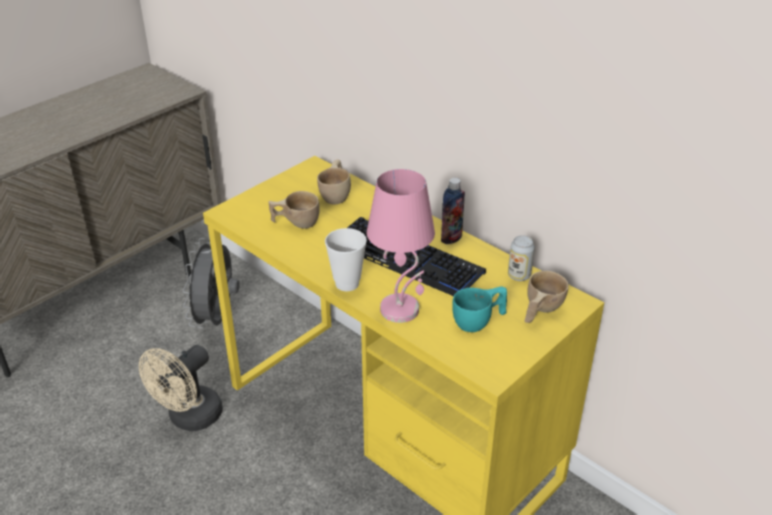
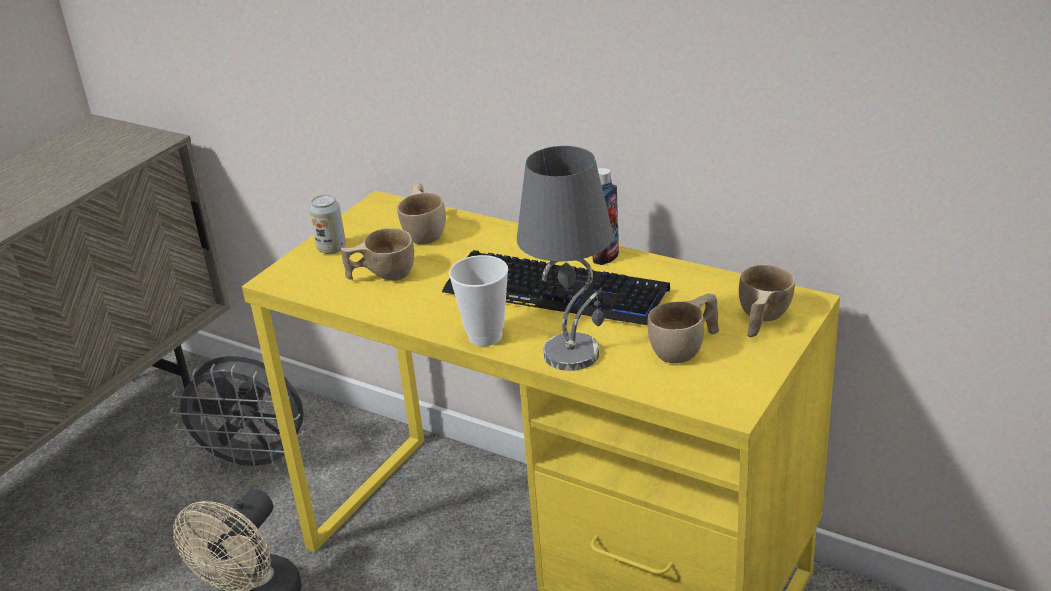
camera: 10 degrees left, 5 degrees down
grey fan [183,238,240,329] -> grey fan turned 75 degrees counterclockwise [170,356,304,476]
pink table lamp [367,169,435,323] -> grey table lamp [517,146,613,371]
turquoise cup [452,287,507,332] -> beige cup [647,294,719,363]
can [508,235,535,281] -> can moved to [309,195,346,254]

